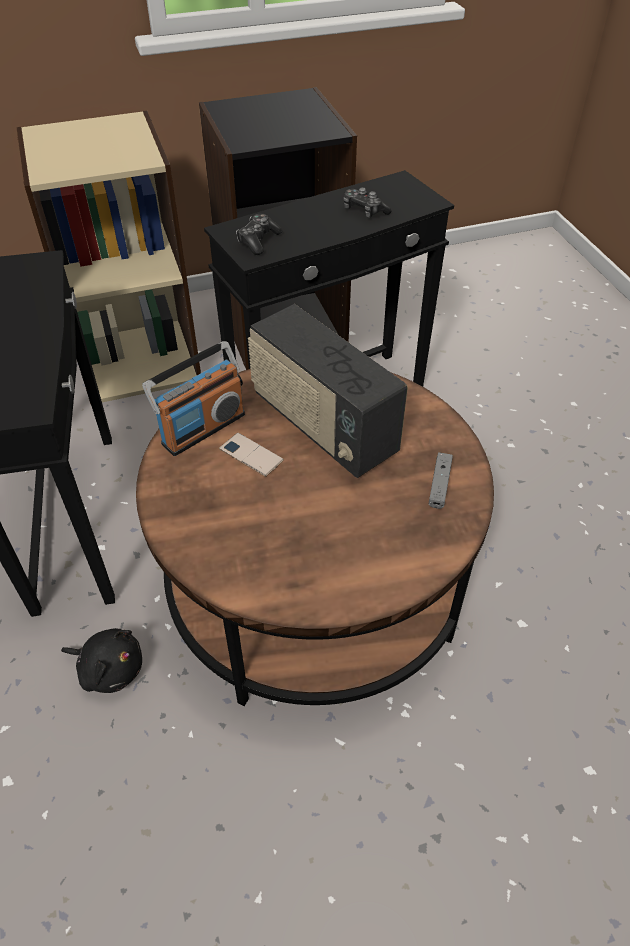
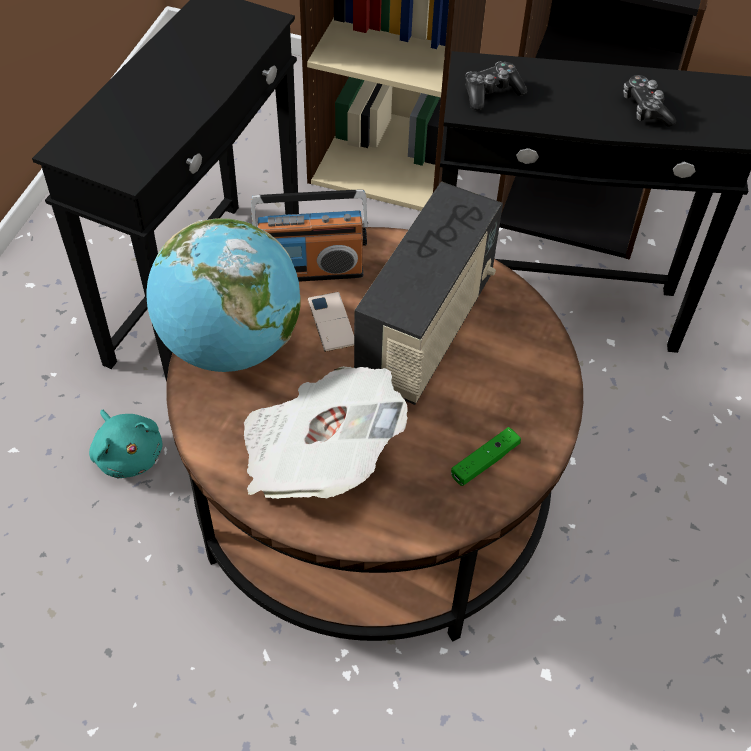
camera: 35 degrees right, 5 degrees up
black plush toy [61,628,142,693] -> turquoise plush toy [89,410,163,478]
radio [248,304,408,478] -> radio turned 150 degrees counterclockwise [354,181,503,405]
grey game controller [429,452,453,509] -> green game controller [451,427,521,486]
none -> globe [146,218,301,372]
none -> newspaper [244,366,408,499]

